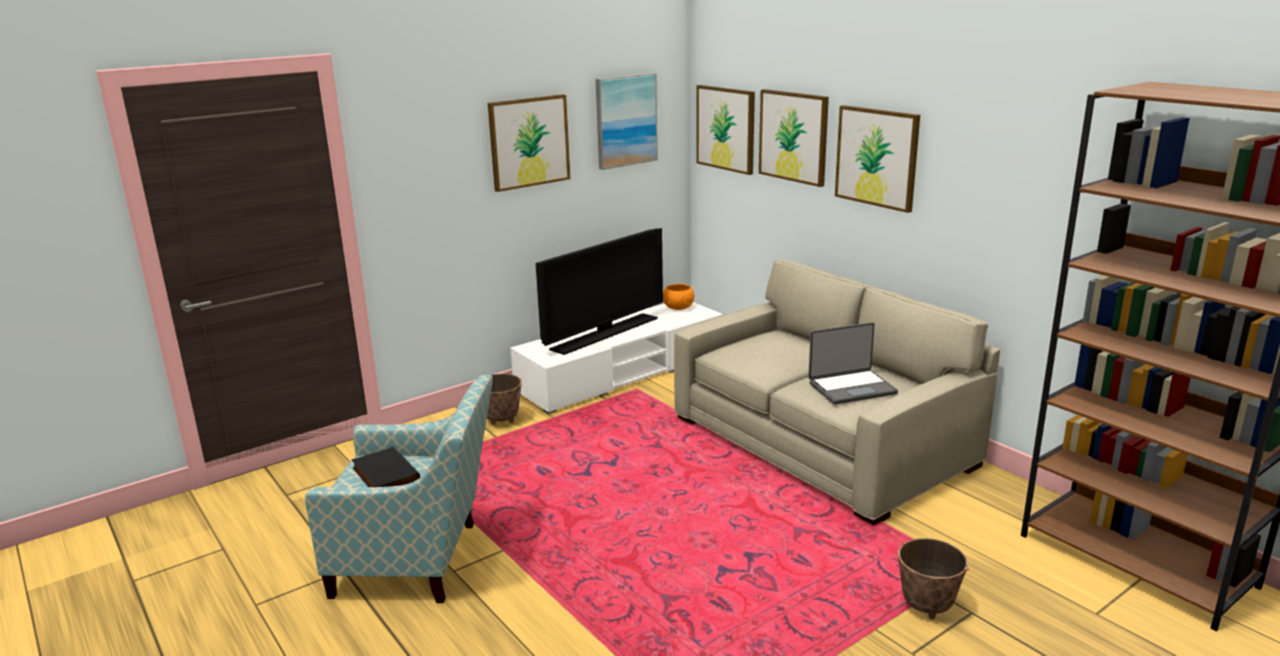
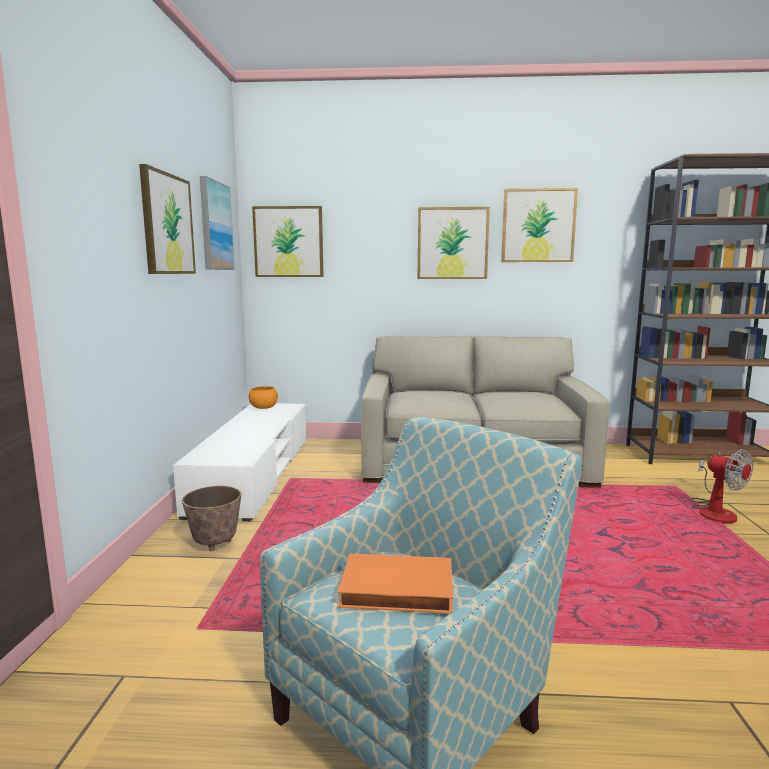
camera: 50 degrees left, 10 degrees down
black book [352,447,420,487] -> orange book [338,554,453,614]
television [536,228,663,355] -> none
picture [759,89,829,187] -> picture moved to [501,188,578,262]
laptop [808,322,898,405] -> none
planter [898,538,968,619] -> fan [691,449,753,524]

